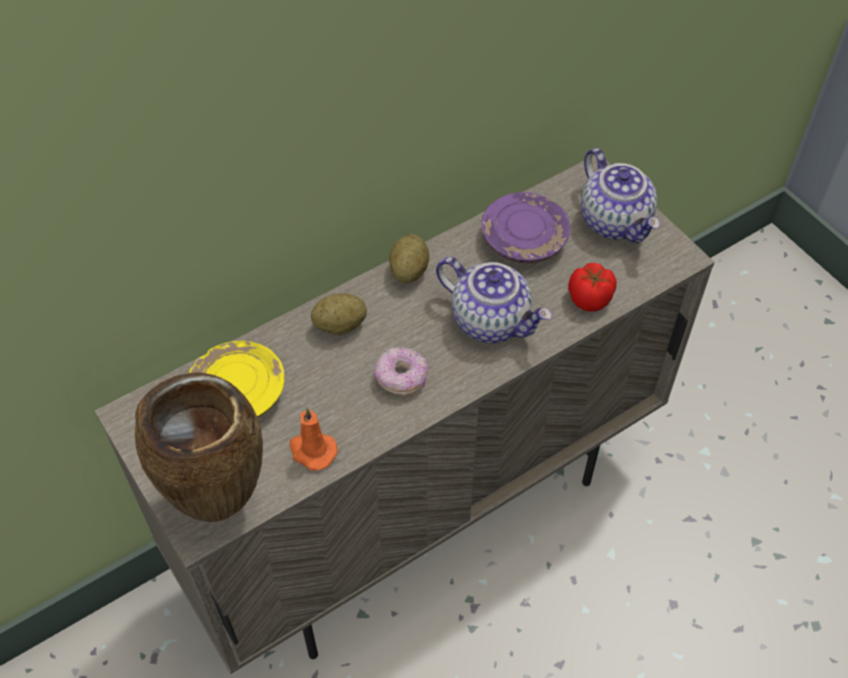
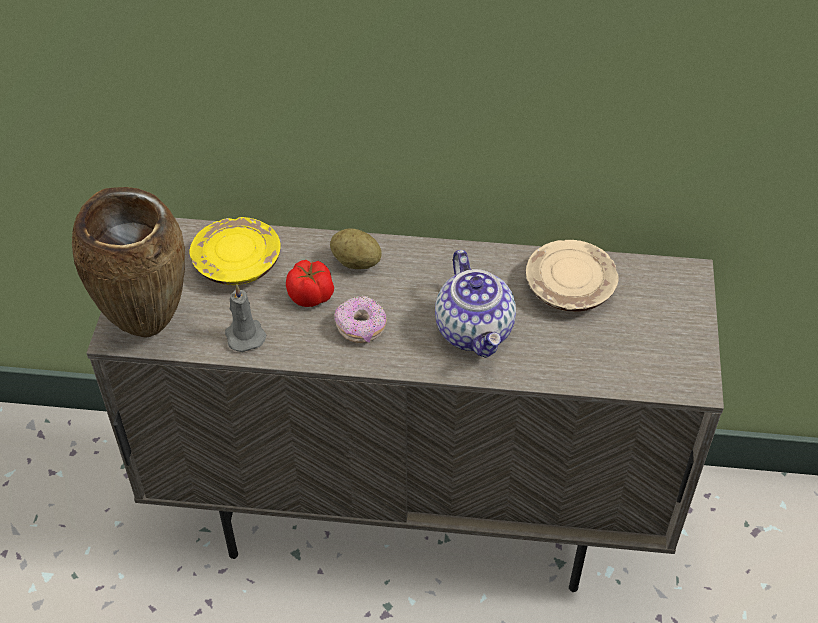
camera: 40 degrees right, 5 degrees down
orange candle [289,408,338,471] -> grey candle [225,285,267,352]
potato [389,234,429,283] -> none
purple plate [482,192,571,263] -> beige plate [526,240,619,312]
tomato [568,263,617,311] -> tomato moved to [286,260,334,307]
teapot [581,148,660,243] -> none

